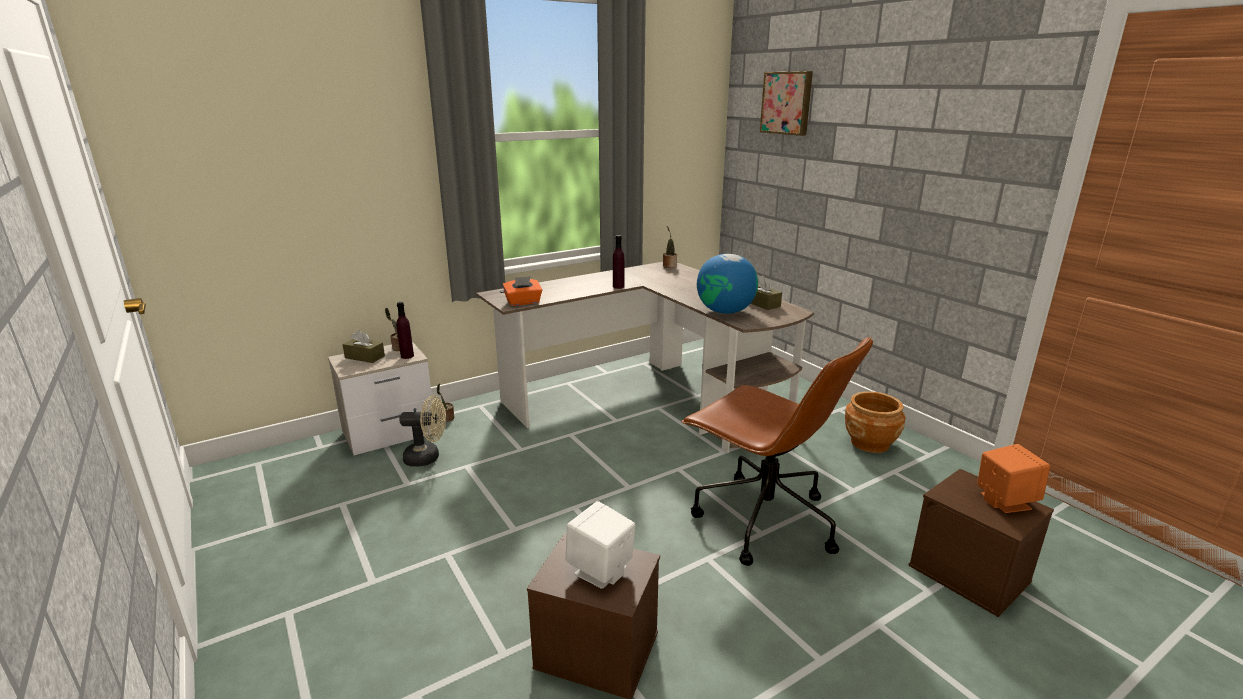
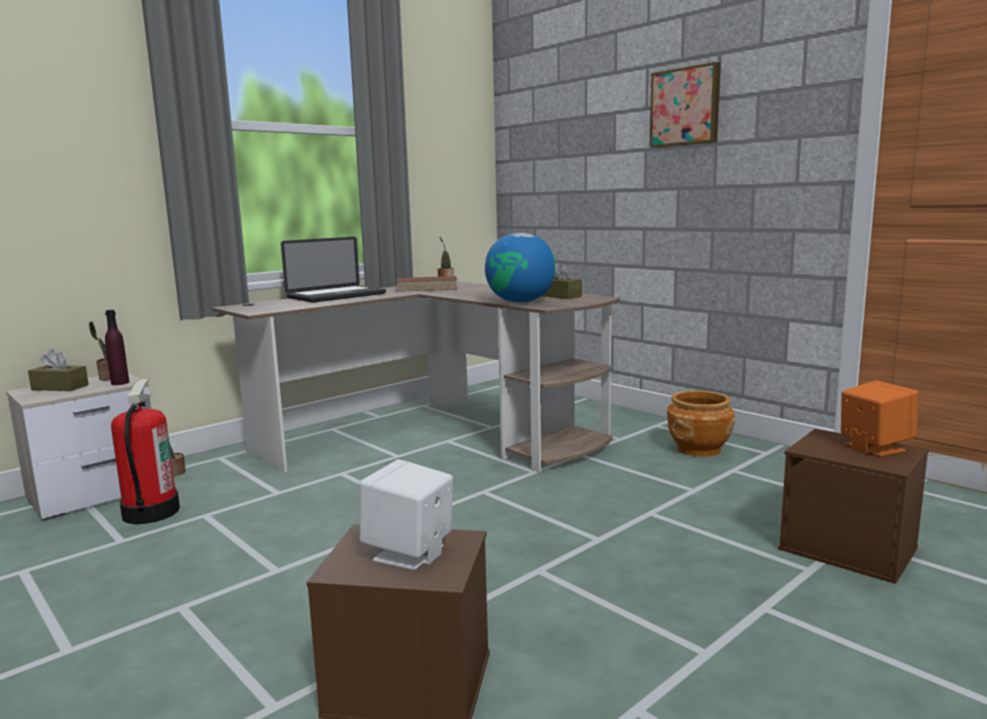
camera: 10 degrees left, 10 degrees down
beige fan [399,395,446,467] -> fire extinguisher [111,379,180,524]
orange tissue box [502,276,542,306] -> none
purple bottle [613,235,624,289] -> none
brown office chair [681,336,873,566] -> none
picture [760,71,813,136] -> picture moved to [650,62,720,148]
none -> laptop [281,237,386,303]
none -> brown book [396,276,458,292]

